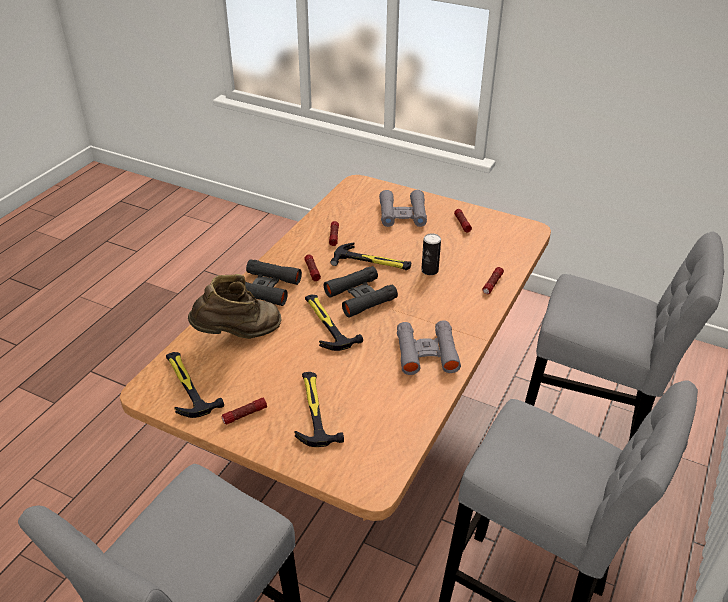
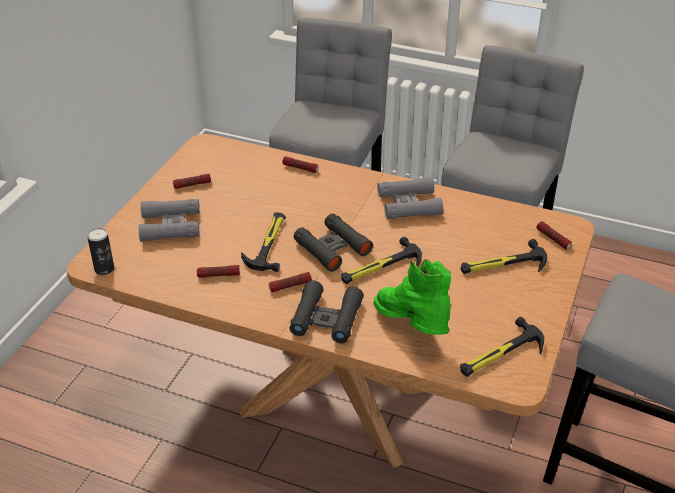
camera: 95 degrees left, 0 degrees up
brown boot [188,274,282,339] -> green boot [373,259,451,335]
flashlight [222,397,267,425] -> flashlight moved to [536,221,572,249]
can [421,233,441,275] -> can moved to [87,228,114,275]

